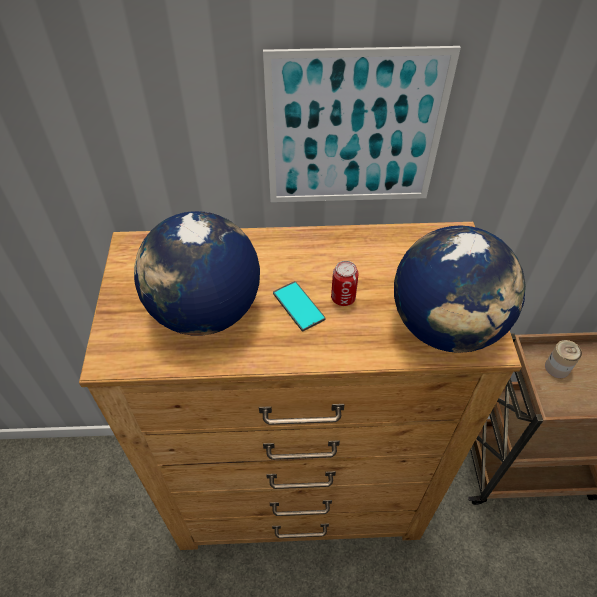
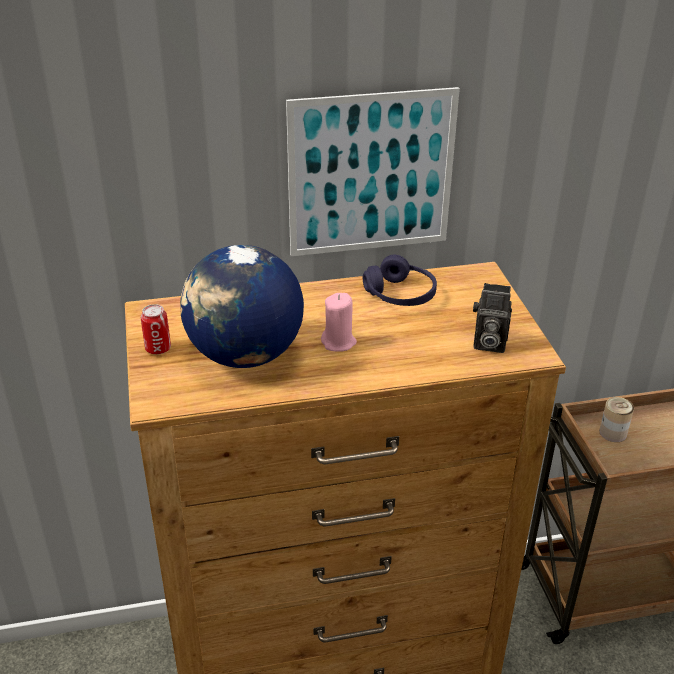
camera: 10 degrees left, 15 degrees down
phone [273,281,325,331] -> pink candle [321,293,357,352]
can [331,261,358,306] -> can moved to [141,304,171,355]
globe [394,225,526,353] -> camera [473,283,512,353]
none -> purple headphones [363,255,437,306]

